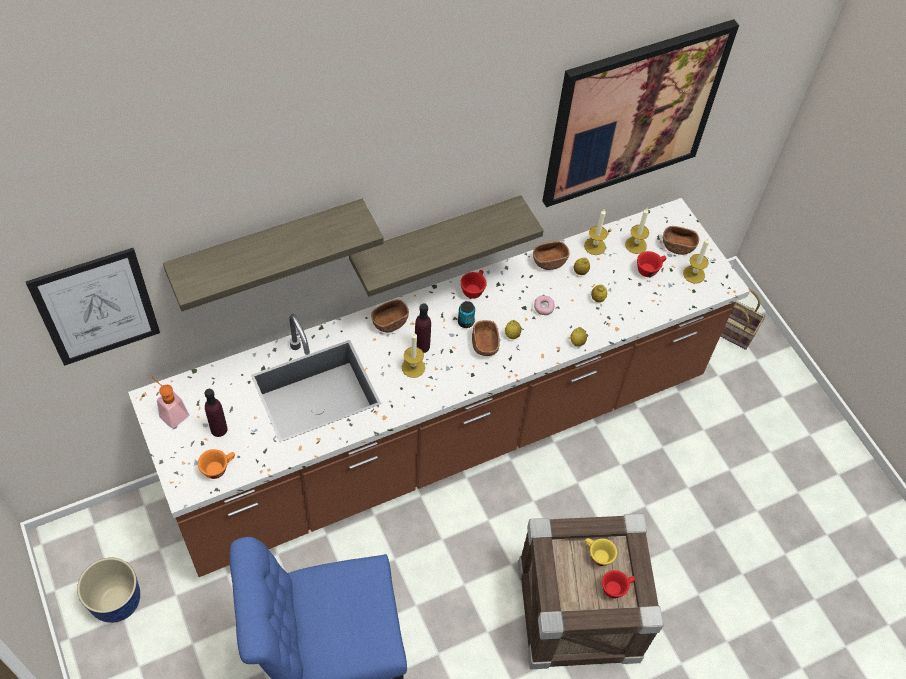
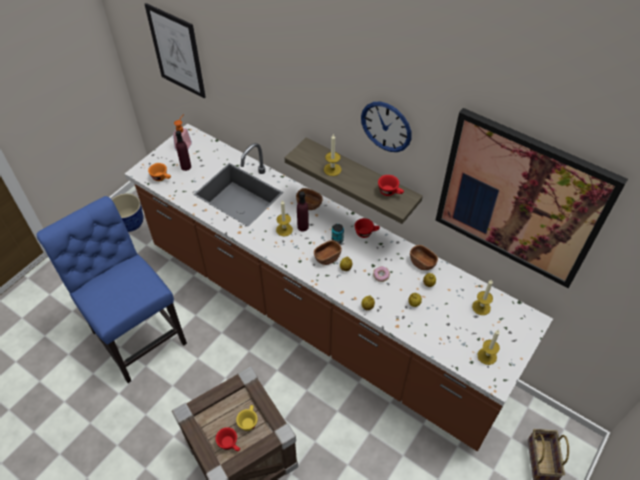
camera: 65 degrees right, 5 degrees down
shelf [163,199,384,311] -> none
candle [584,209,608,255] -> candle moved to [324,134,341,176]
red cup [637,251,666,277] -> red cup moved to [378,175,404,196]
brown bowl [663,226,699,255] -> none
none -> wall clock [361,102,412,152]

